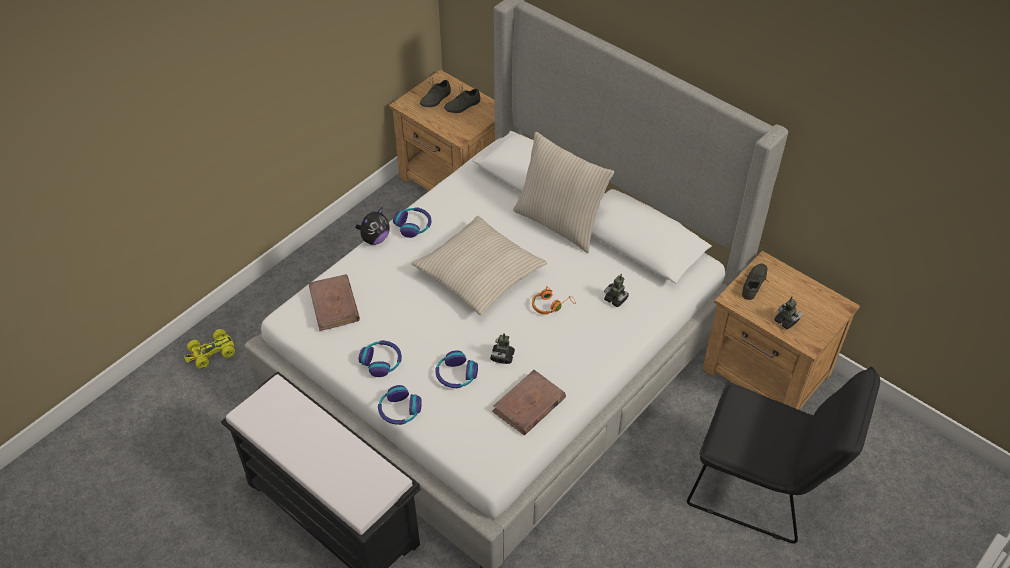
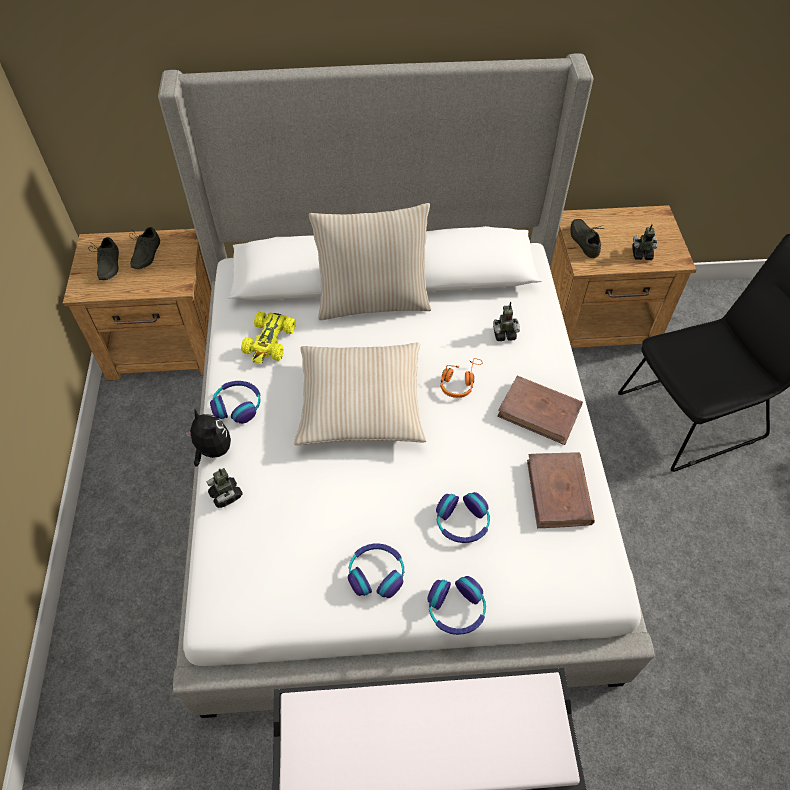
camera: 45 degrees left, 5 degrees up
yellow toy car [184,329,235,369] -> yellow toy car moved to [241,311,296,364]
brown book [308,274,360,331] -> brown book moved to [497,375,583,445]
plush toy [355,208,390,245] -> plush toy turned 45 degrees counterclockwise [185,409,231,467]
toy robot [490,333,515,364] -> toy robot moved to [207,468,243,508]

